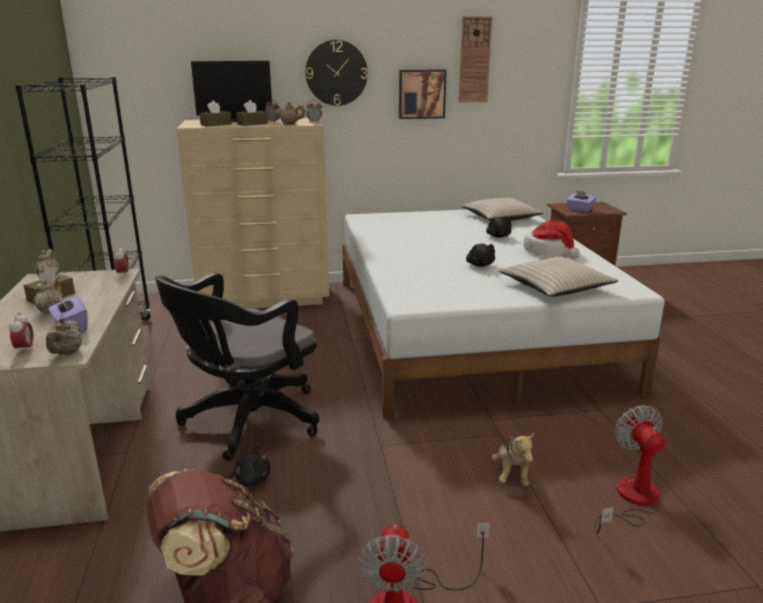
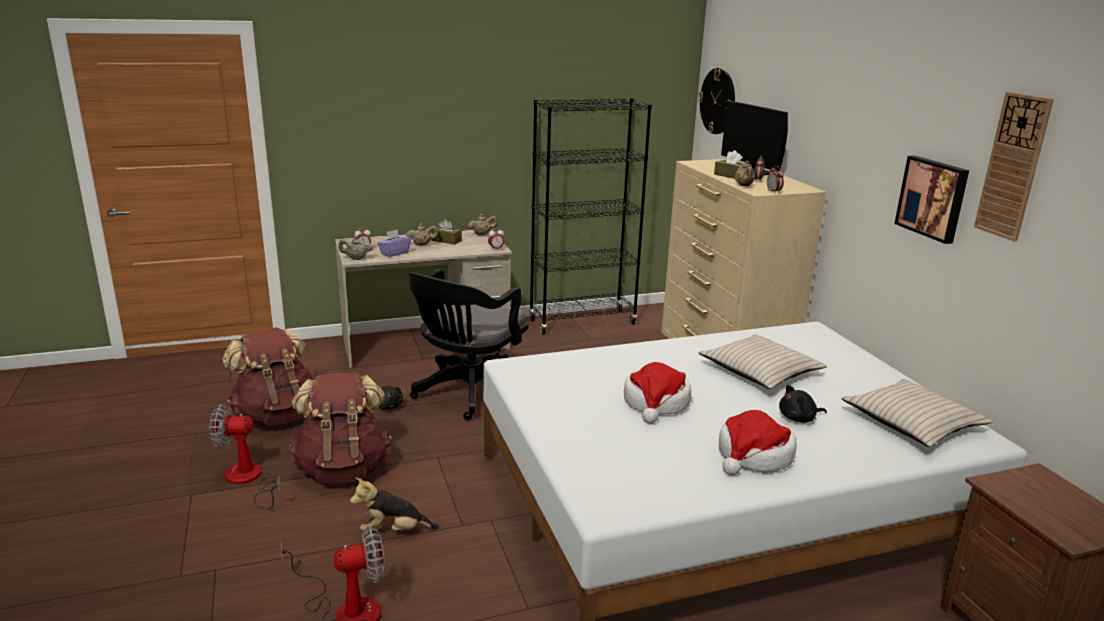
camera: 80 degrees right, 0 degrees up
black office chair [155,273,319,461] -> black office chair turned 90 degrees counterclockwise [408,269,529,421]
brown tissue box [200,100,232,127] -> none
wall clock [305,40,368,106] -> wall clock moved to [698,68,735,134]
black plush toy [466,244,495,267] -> hat [624,362,691,424]
beige pillow [499,257,619,297] -> beige pillow moved to [698,334,827,389]
purple tissue box [567,190,596,212] -> none
none -> brown backpack [289,372,392,483]

